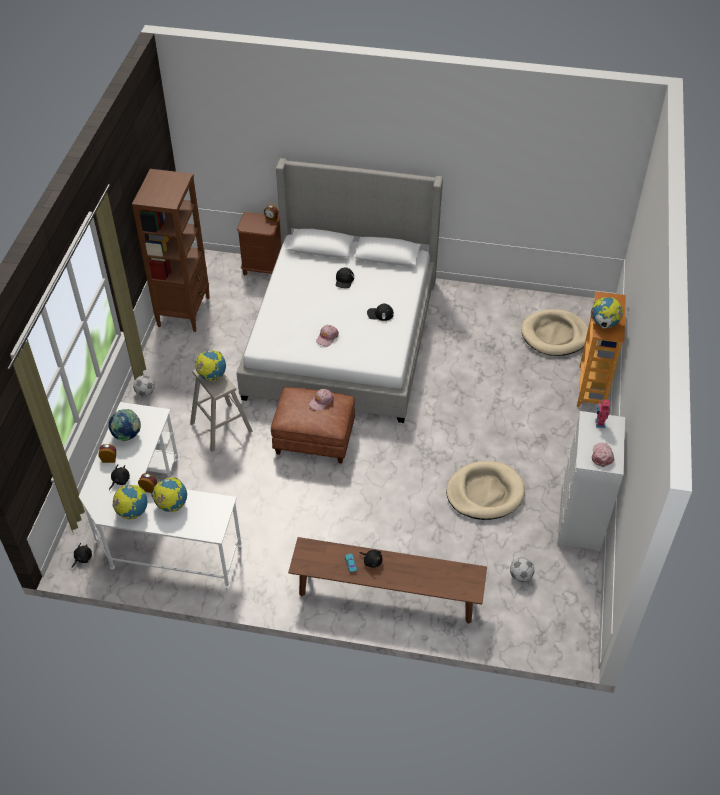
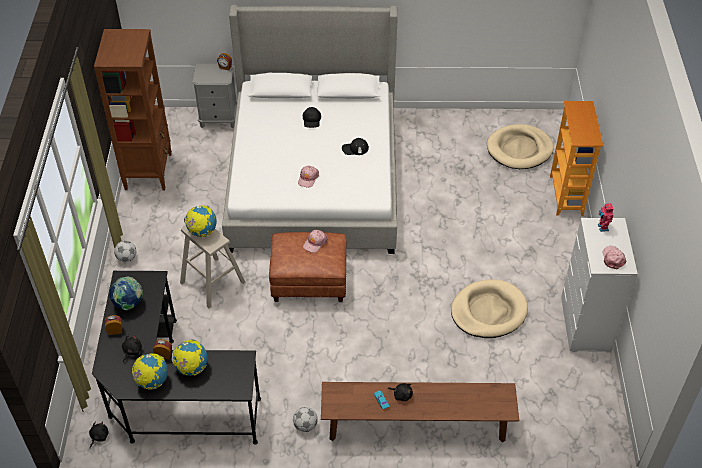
camera: 10 degrees left, 0 degrees up
white desk [78,402,242,588] -> black desk [92,271,261,445]
brown nightstand [237,212,281,275] -> grey nightstand [192,64,237,128]
football [510,558,534,582] -> football moved to [293,407,318,432]
globe [591,297,623,329] -> none

